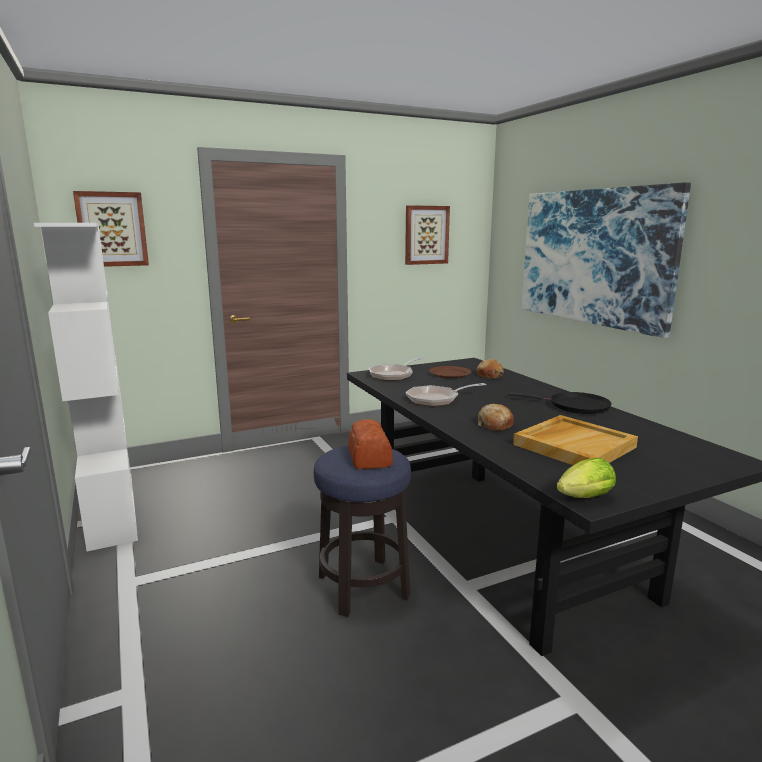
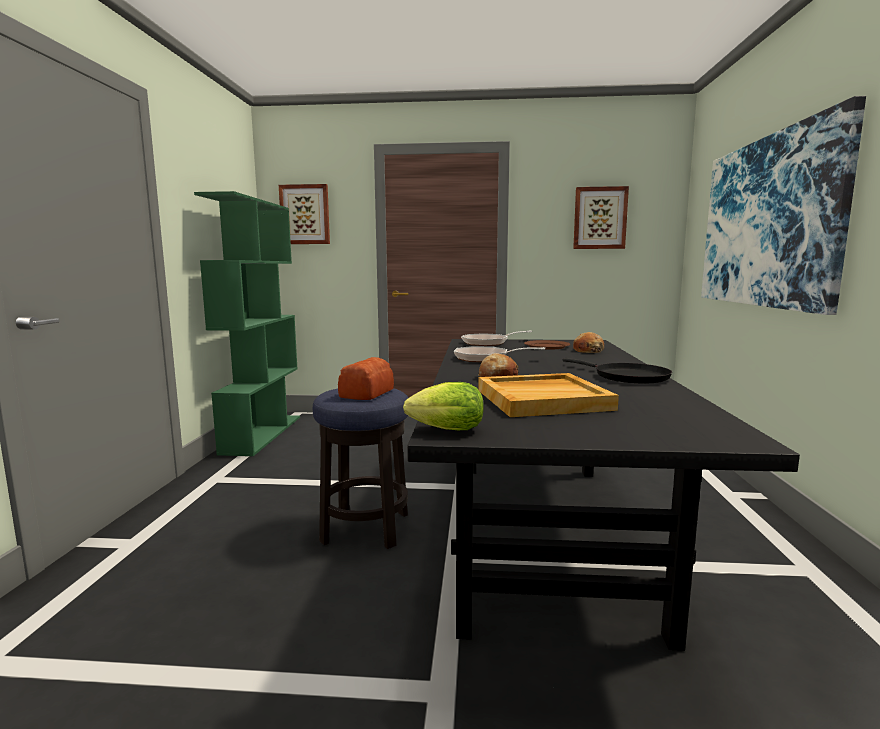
camera: 30 degrees right, 5 degrees down
white bookcase [34,223,138,552] -> green bookcase [194,191,300,456]

